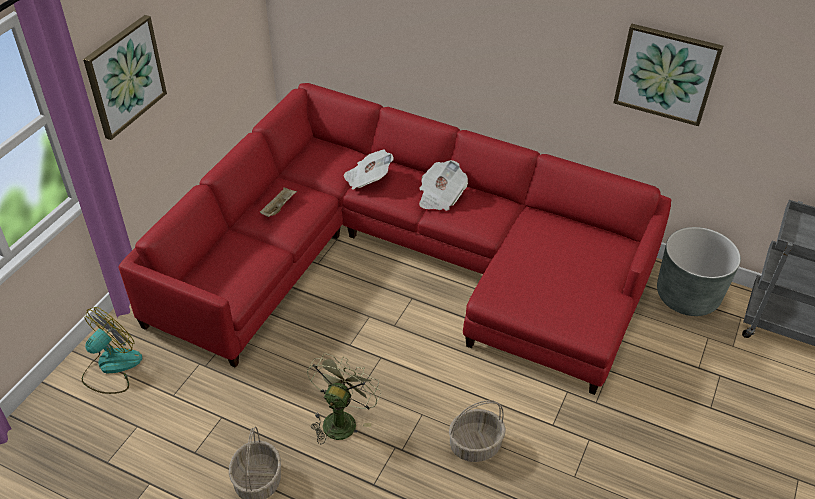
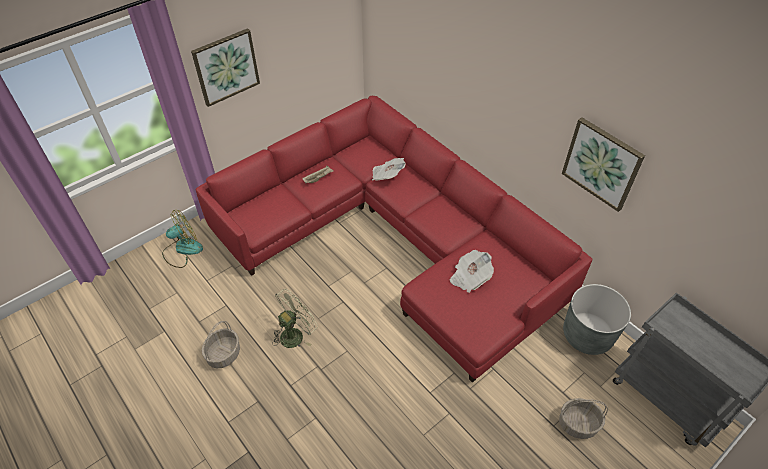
camera: 25 degrees right, 5 degrees up
newspaper [419,160,468,211] -> newspaper moved to [450,250,494,293]
basket [449,400,506,462] -> basket moved to [559,398,608,439]

